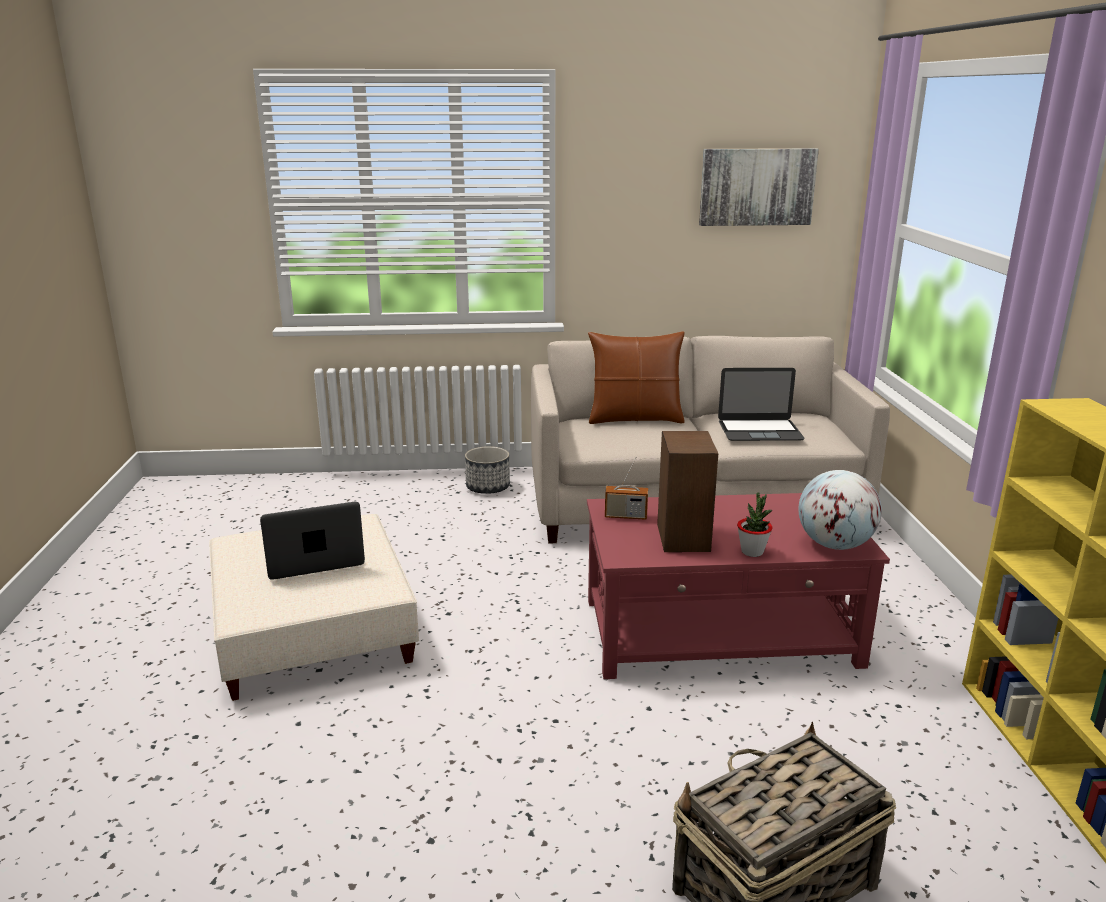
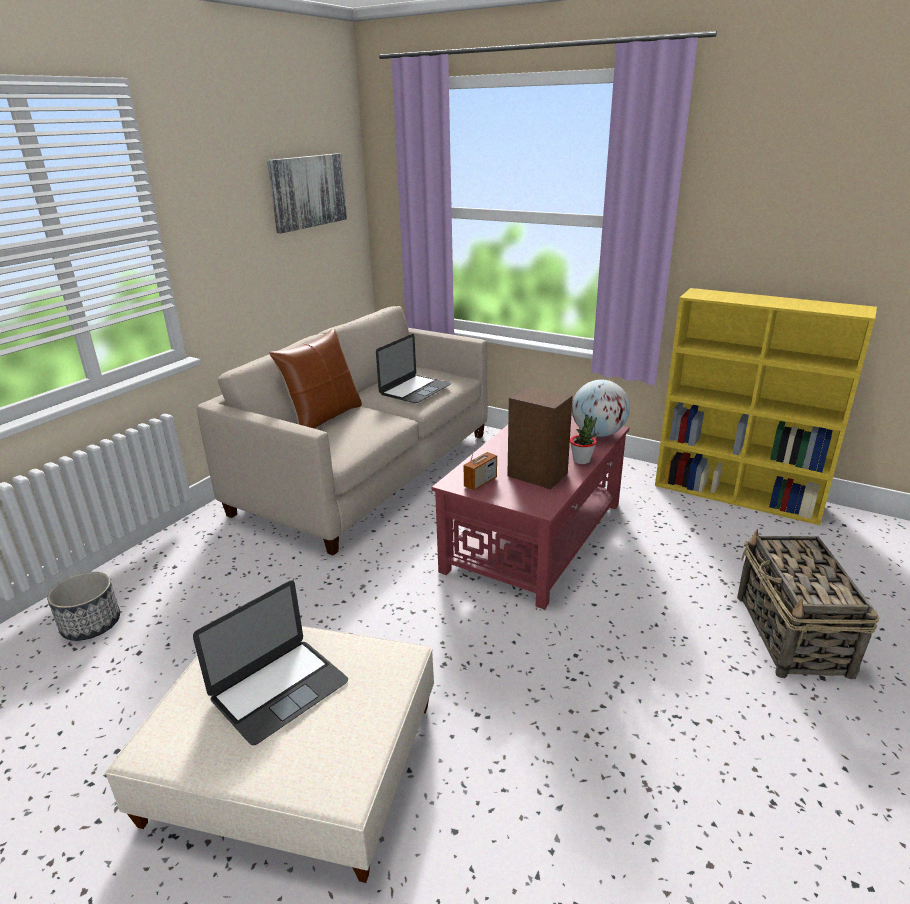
camera: 55 degrees left, 5 degrees up
laptop [260,502,365,580] -> laptop turned 150 degrees counterclockwise [193,580,348,745]
planter [465,446,510,494] -> planter moved to [47,572,120,641]

